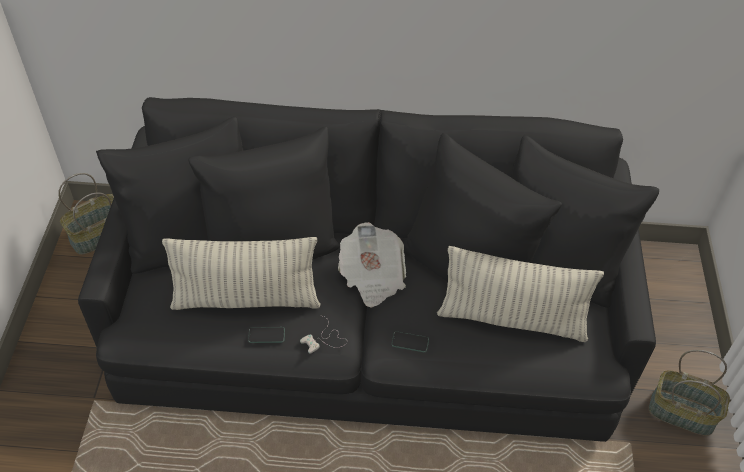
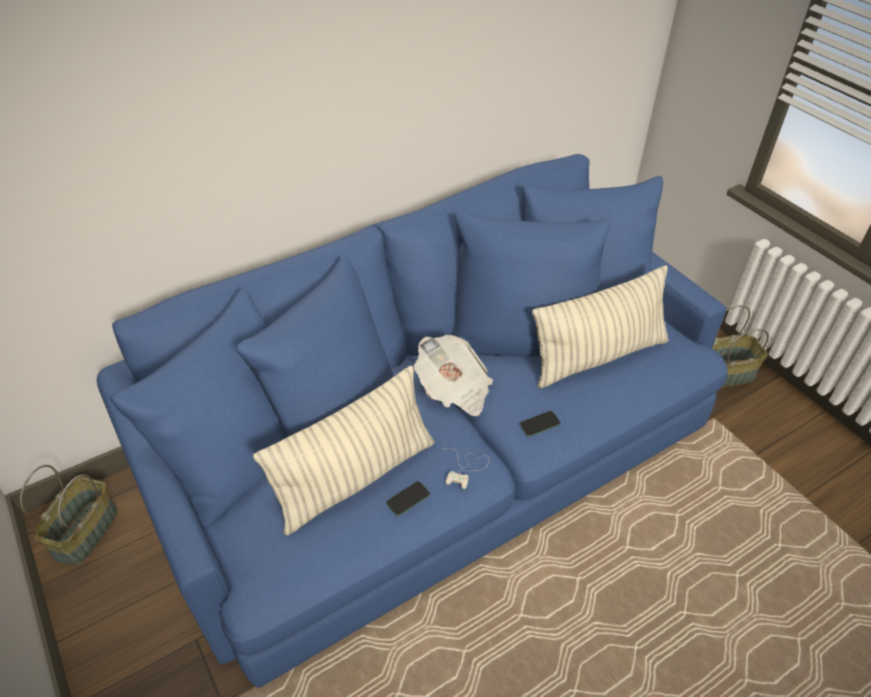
camera: 35 degrees left, 5 degrees down
black sofa [78,97,659,442] -> blue sofa [97,154,728,688]

